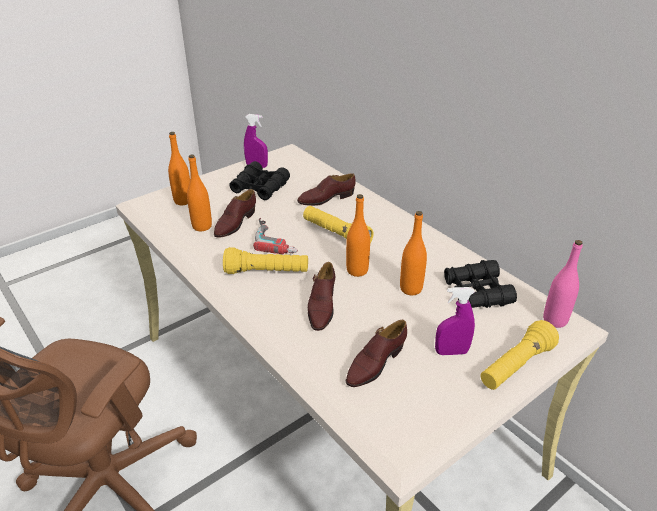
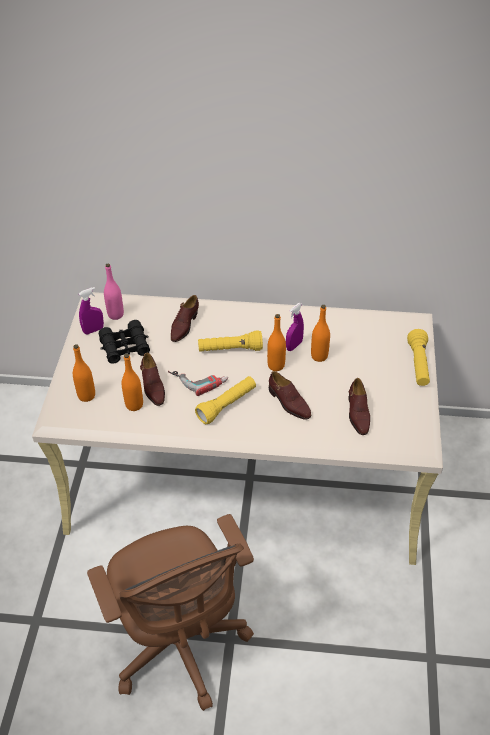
camera: 45 degrees left, 10 degrees up
purple spray bottle [435,287,475,355] -> purple spray bottle moved to [286,303,304,351]
black binoculars [444,260,517,308] -> none
pink bottle [543,240,582,328] -> pink bottle moved to [104,264,124,320]

